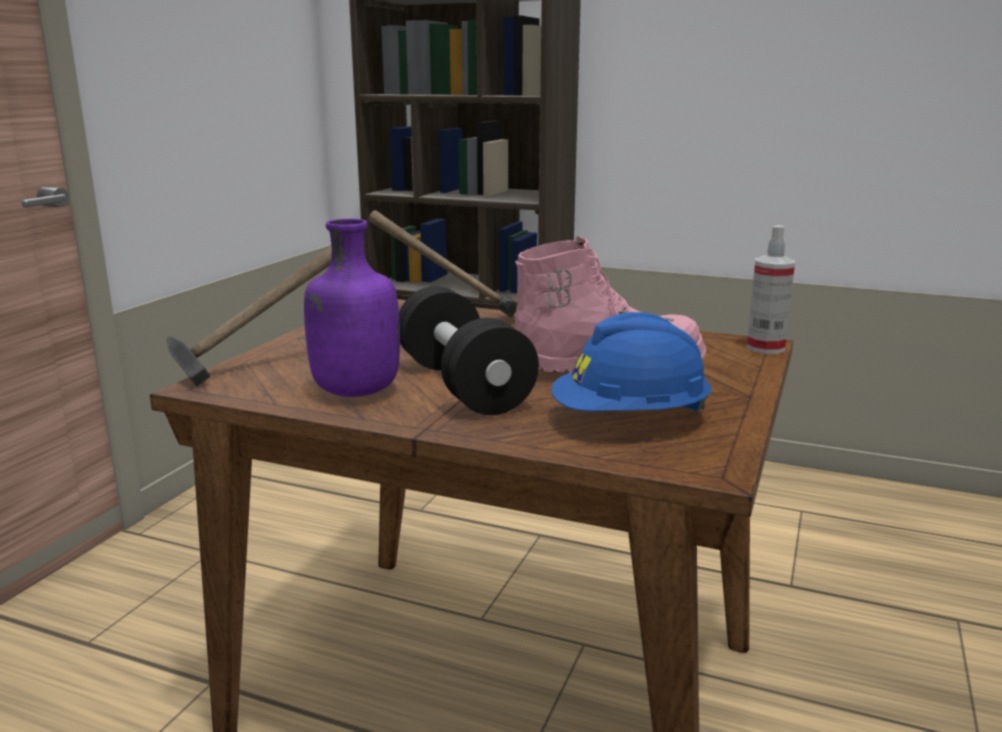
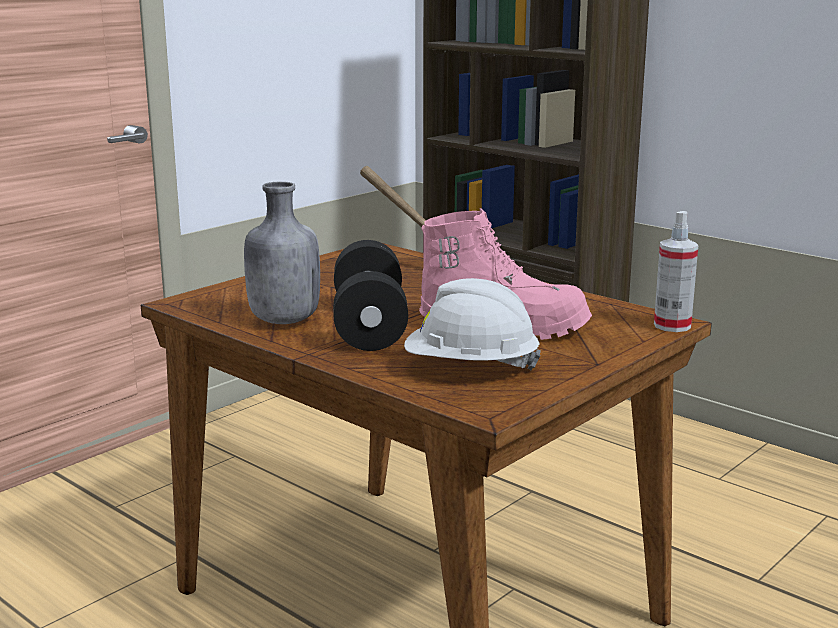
camera: 20 degrees right, 0 degrees up
hammer [166,246,332,386] -> none
purple bottle [304,219,400,397] -> grey bottle [244,181,320,324]
blue hard hat [551,312,711,413] -> white hard hat [404,278,541,370]

